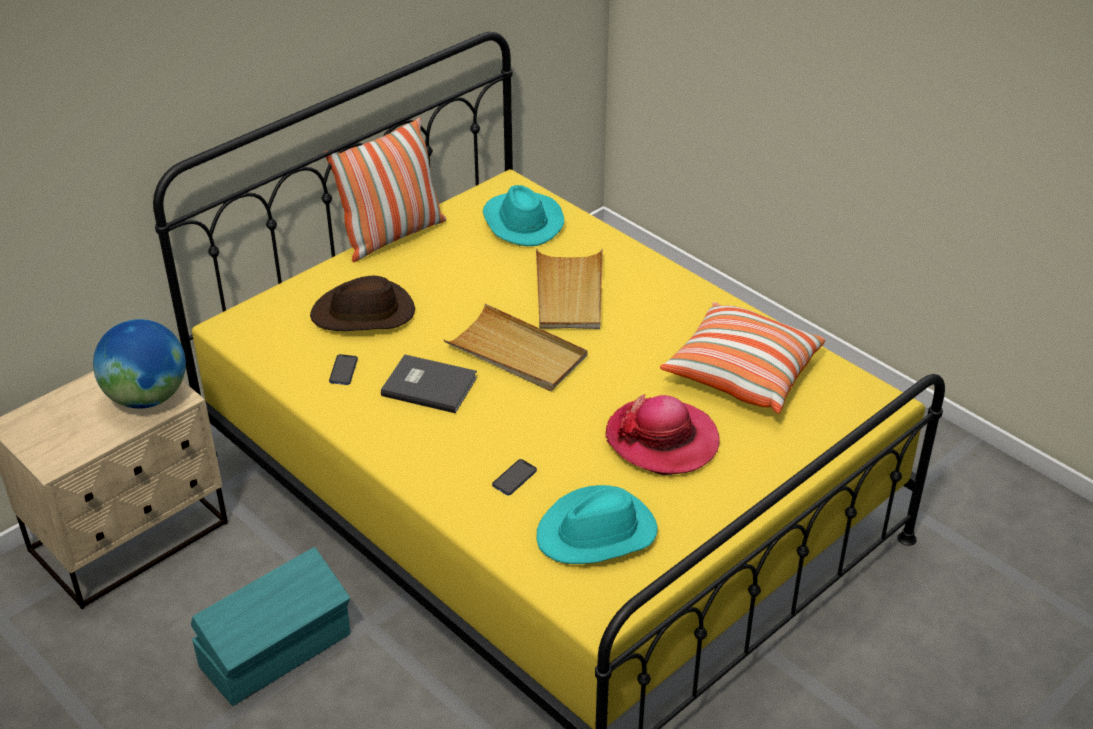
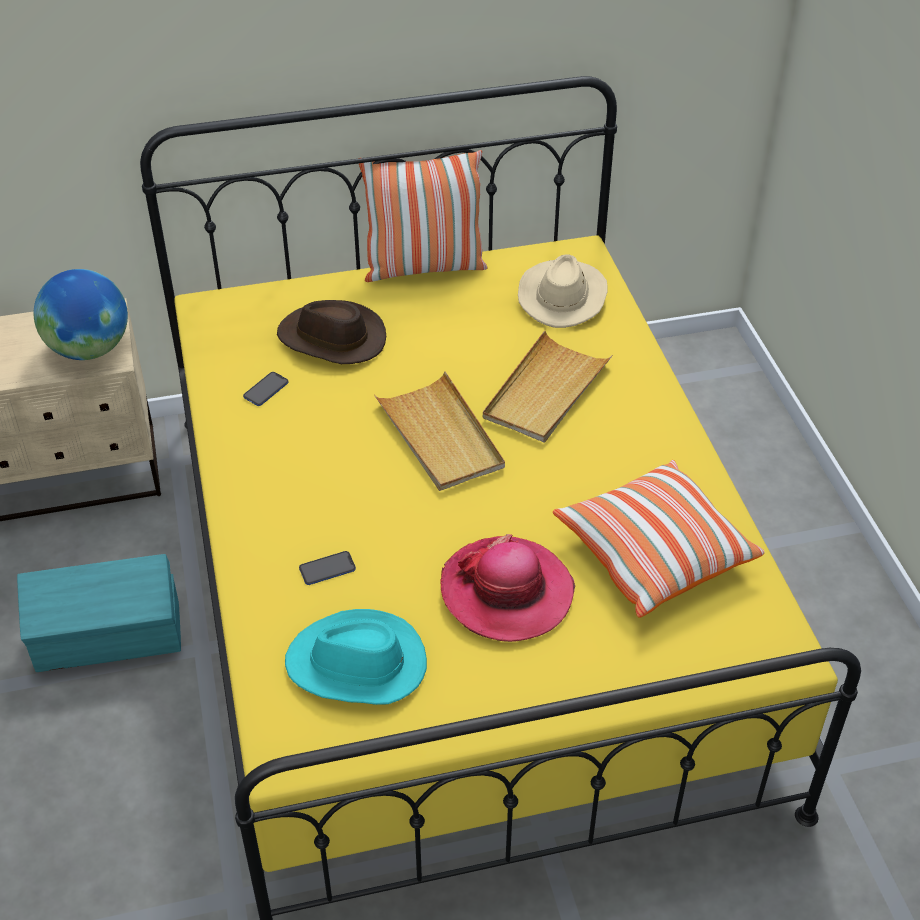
camera: 30 degrees right, 5 degrees up
grey book [381,354,477,413] -> none
turquoise hat [483,185,564,246] -> beige hat [518,254,608,328]

